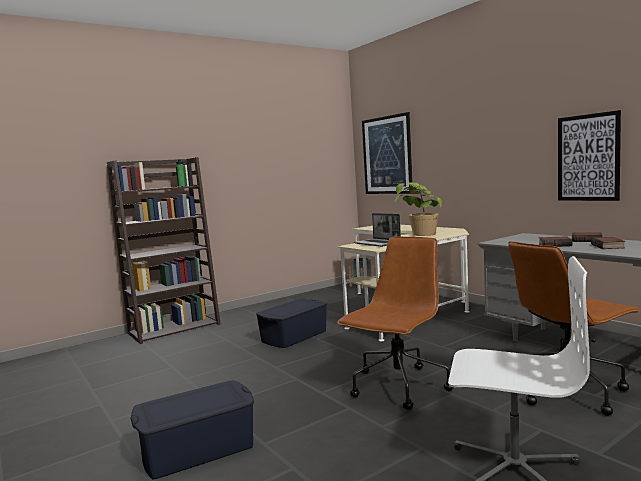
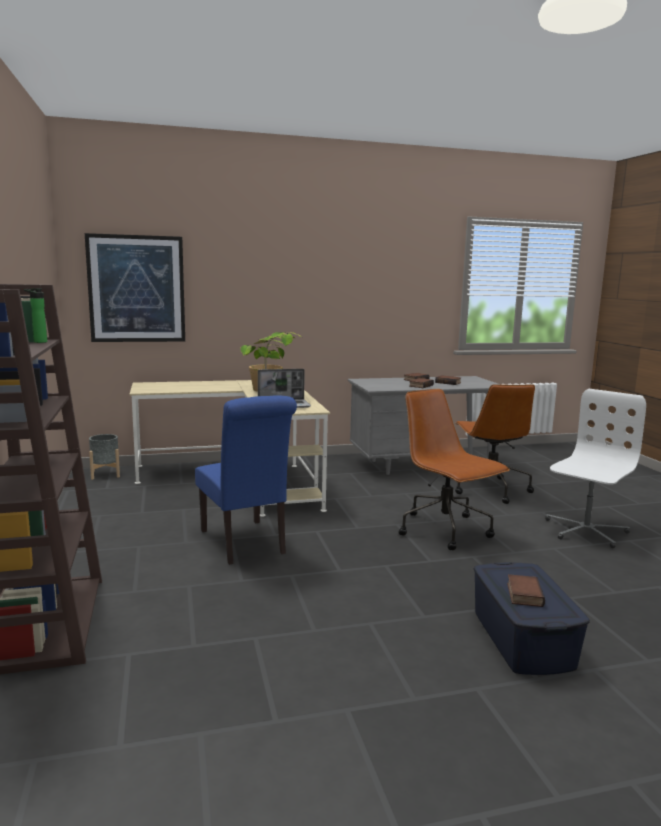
camera: 70 degrees left, 5 degrees up
blue storage box [256,299,327,348] -> blue chair [195,395,297,565]
picture [558,110,621,201] -> none
none -> book [507,574,545,607]

